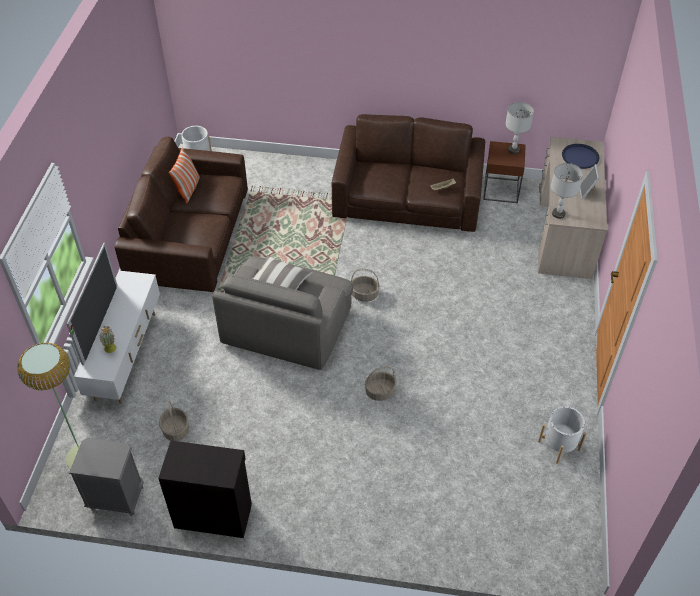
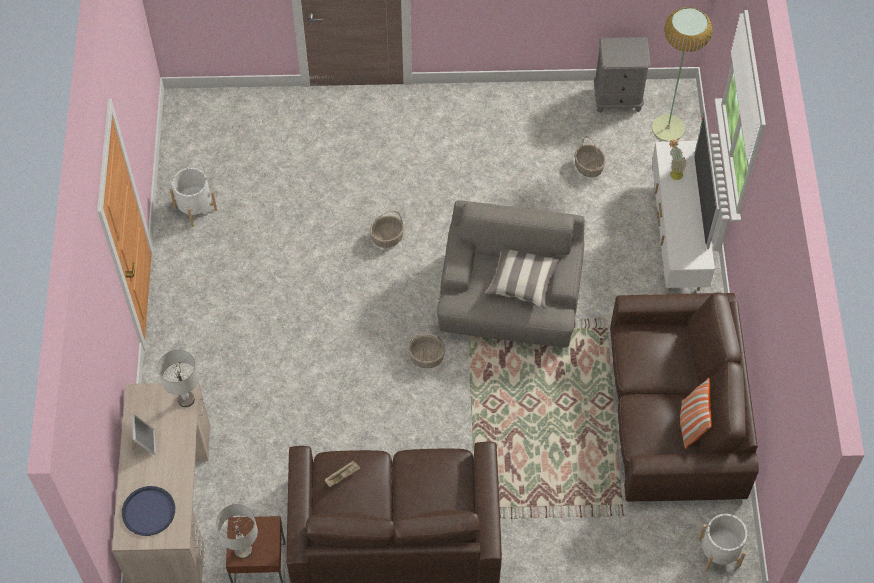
camera: 170 degrees right, 10 degrees up
black cabinet [158,441,252,538] -> none

